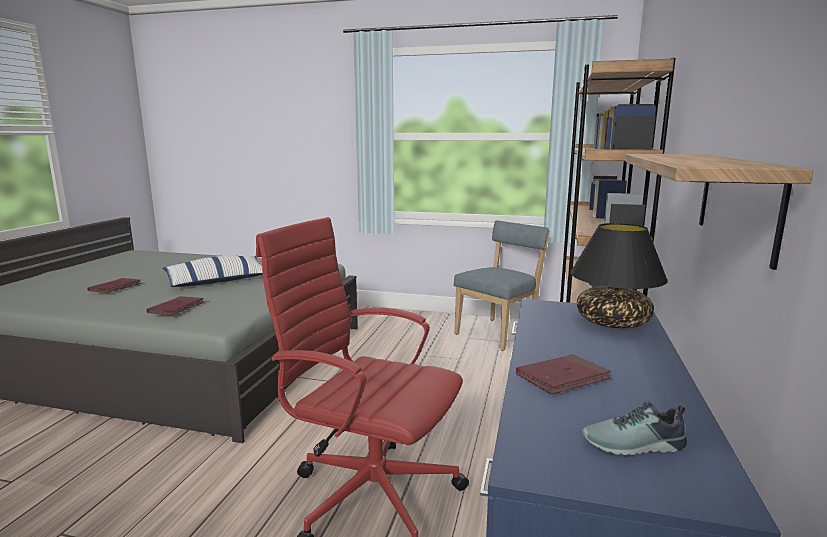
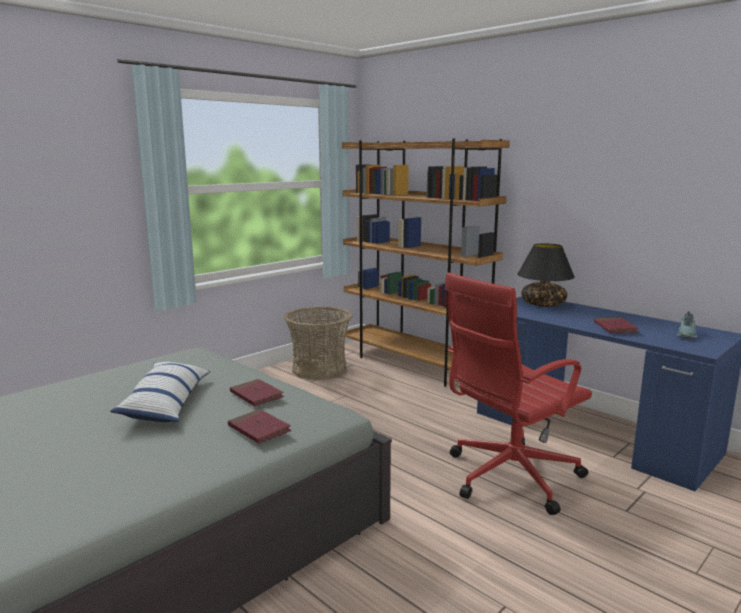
camera: 60 degrees left, 0 degrees up
red book [87,278,142,293] -> red book moved to [230,379,284,406]
blue chair [454,221,550,351] -> basket [284,306,353,380]
shelf [625,154,814,270] -> none

